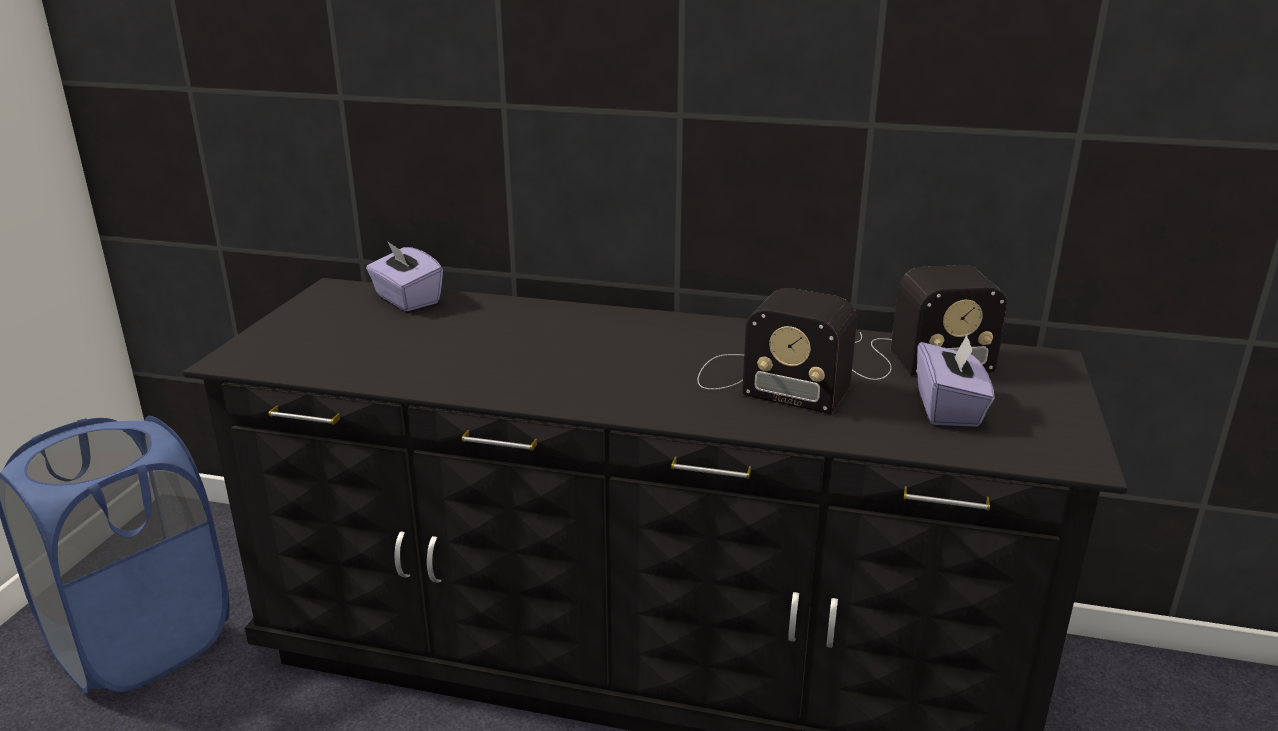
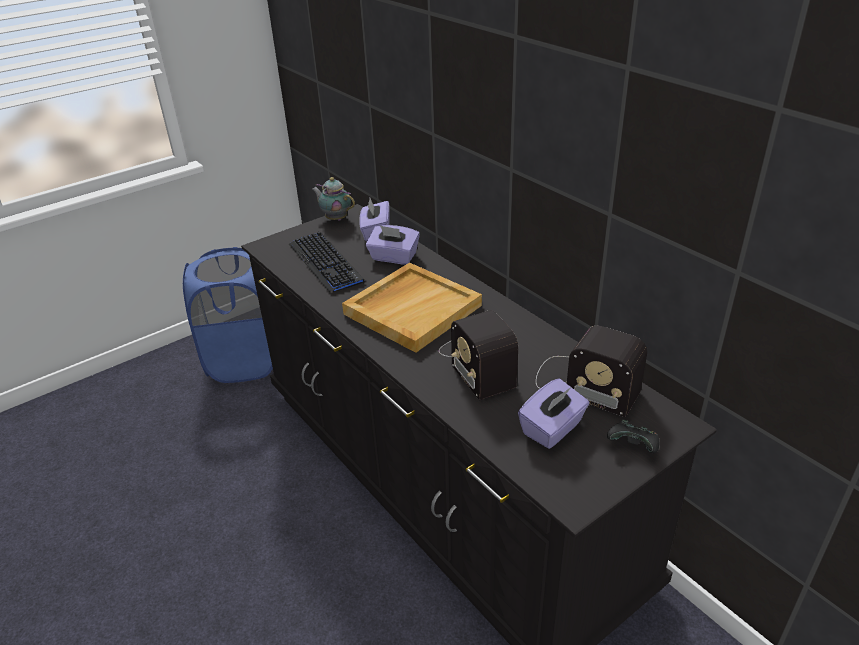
camera: 40 degrees right, 10 degrees up
none -> keyboard [289,232,365,292]
none -> teapot [312,177,355,221]
none -> beige tray [342,263,482,353]
none -> purple tissue box [366,225,420,265]
none -> black game controller [607,420,659,453]

